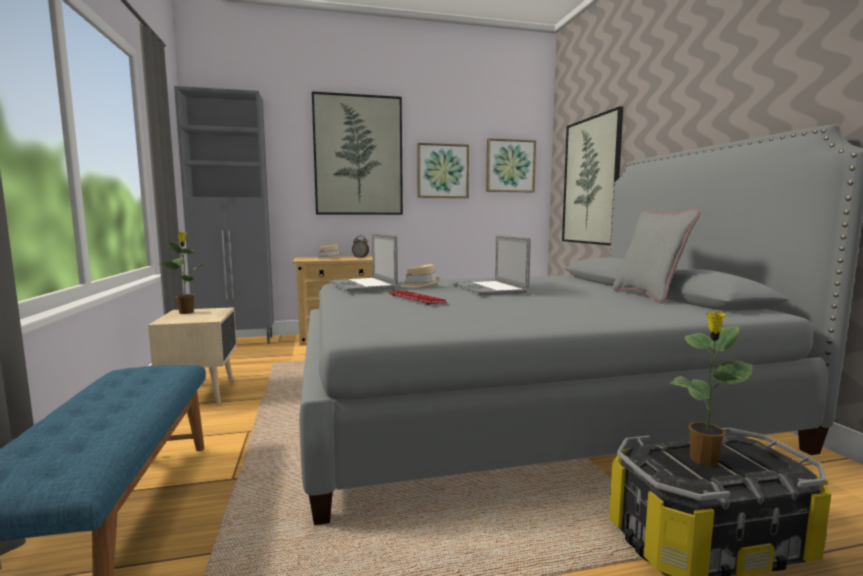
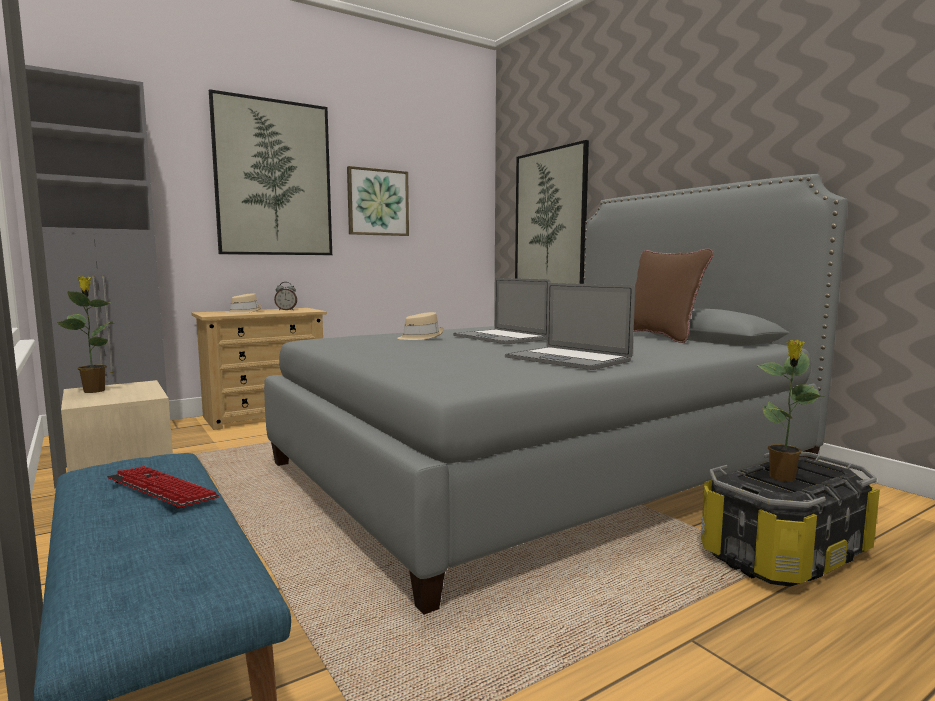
camera: 20 degrees left, 0 degrees up
laptop [329,233,398,292] -> laptop moved to [505,283,635,370]
keyboard [389,290,447,305] -> keyboard moved to [107,466,219,509]
picture [486,138,536,192] -> none
grey pillow [612,209,701,304] -> brown pillow [634,248,714,343]

